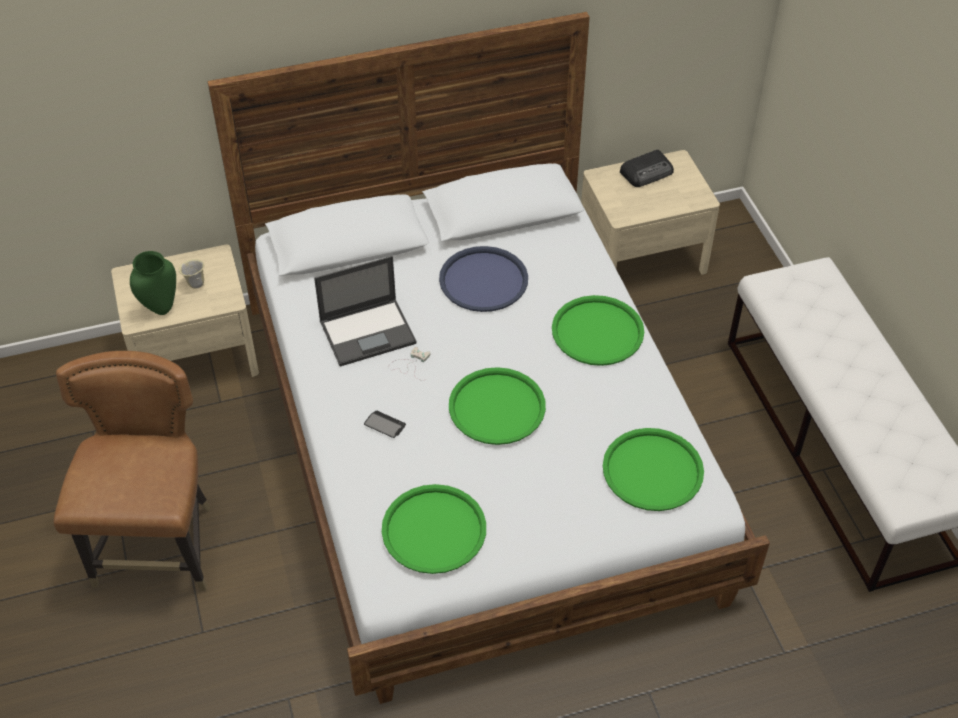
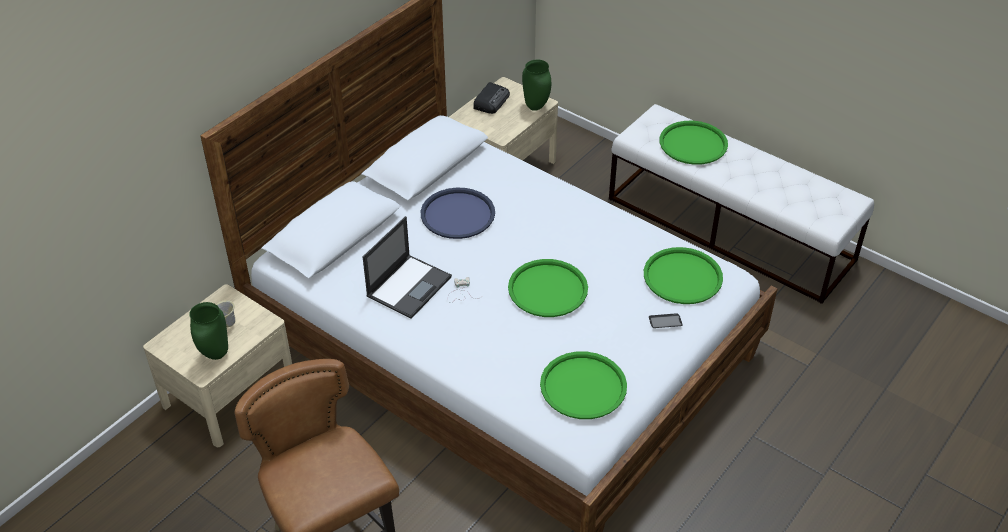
camera: 35 degrees left, 5 degrees down
phone [364,411,406,438] -> phone moved to [649,313,682,328]
green tray [552,295,644,366] -> green tray moved to [660,121,728,165]
none -> green vase [522,60,551,111]

